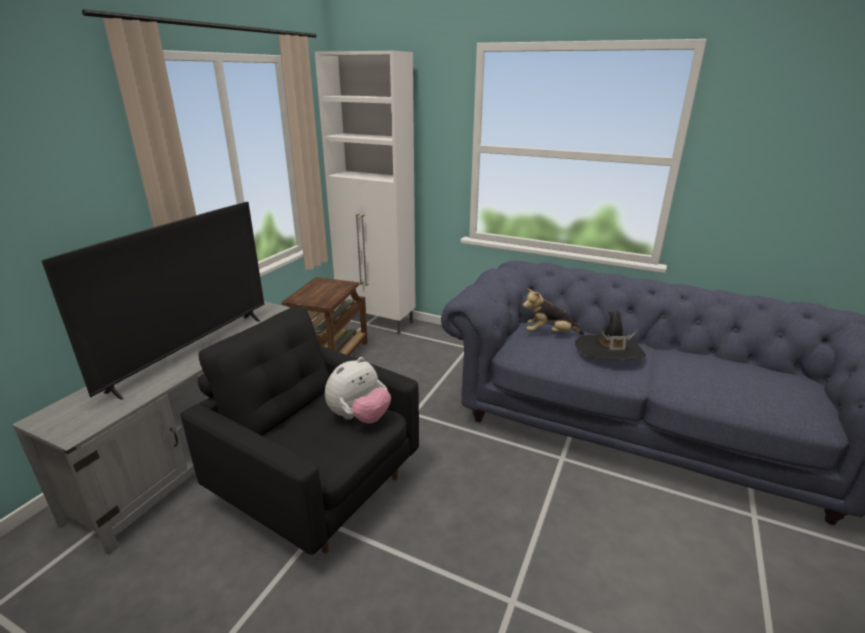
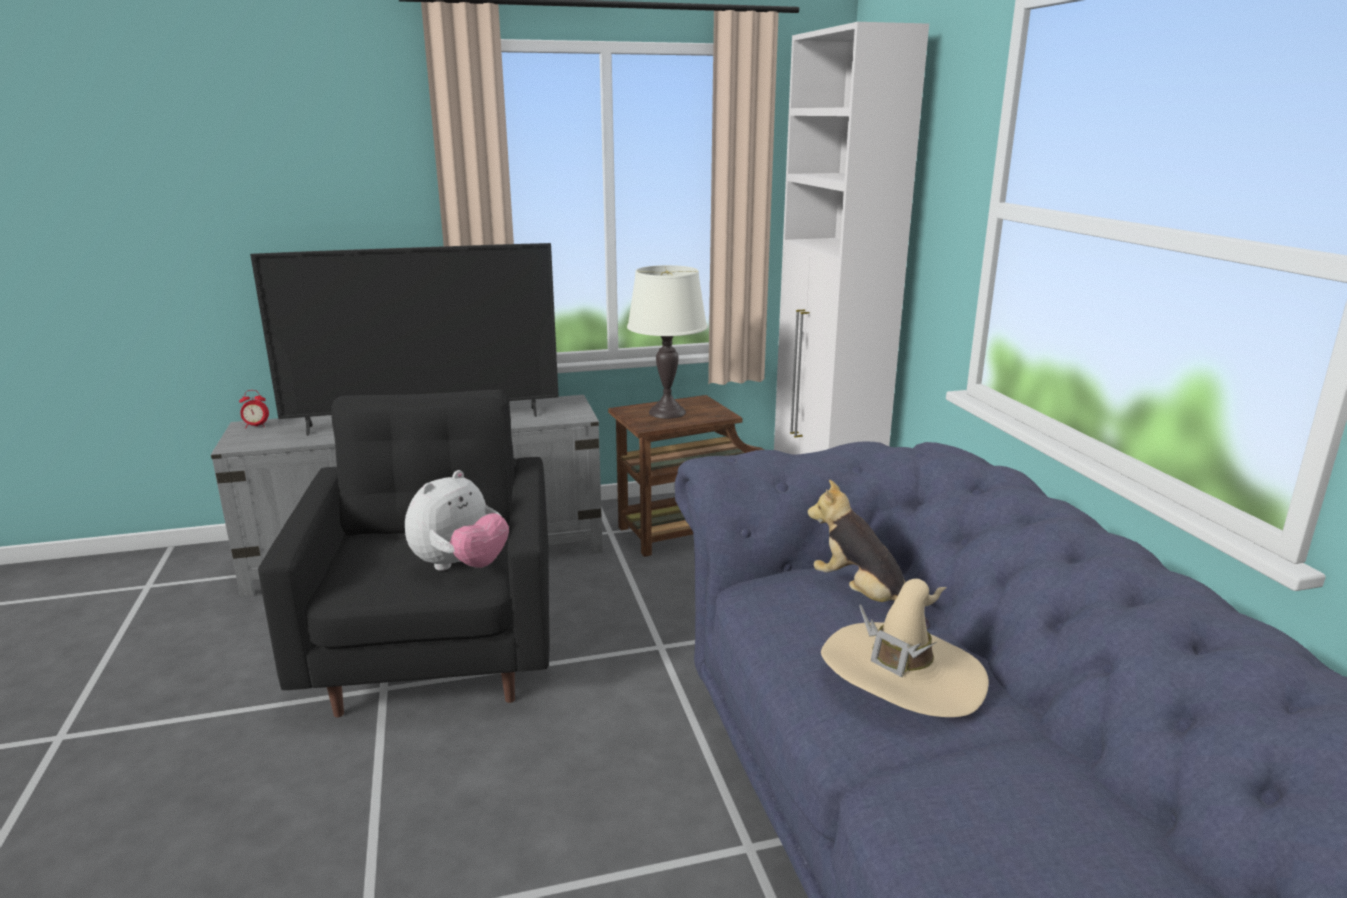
camera: 50 degrees right, 5 degrees down
plush toy [325,357,391,423] -> plush toy turned 60 degrees counterclockwise [405,470,509,571]
black hat [575,310,646,360] -> beige hat [821,579,989,717]
none -> alarm clock [239,390,269,429]
none -> white table lamp [627,265,707,419]

